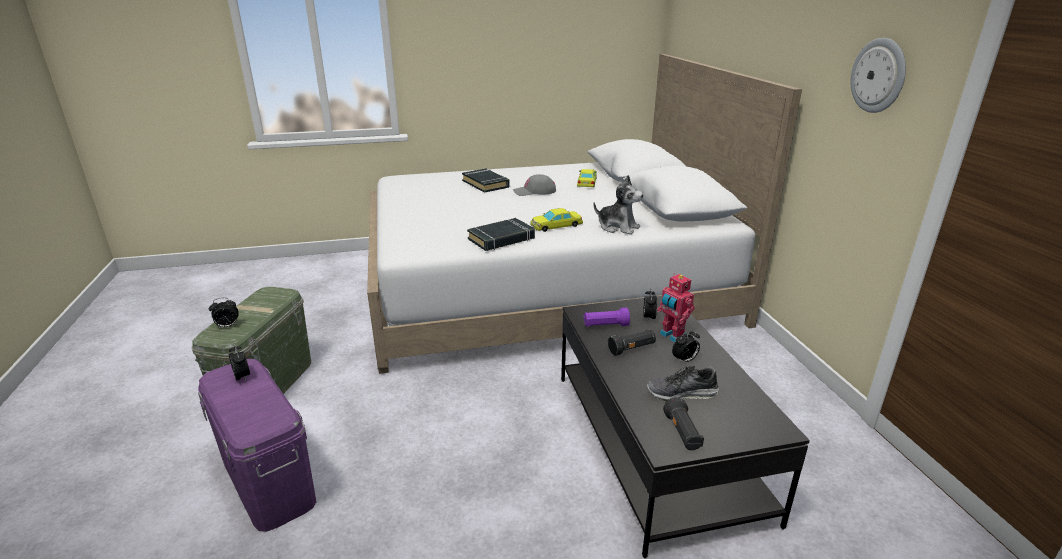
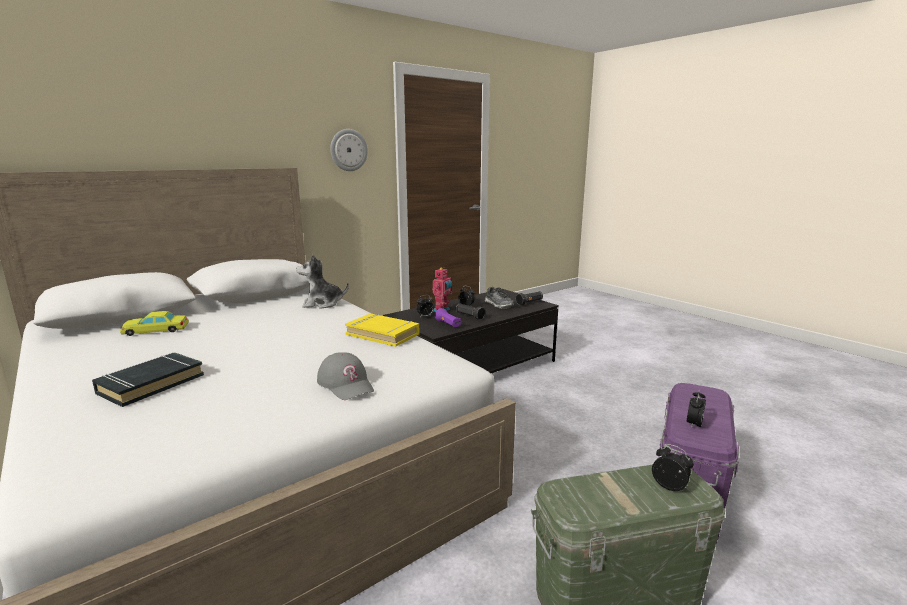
camera: 115 degrees left, 10 degrees down
black book [467,218,535,251] -> yellow book [345,313,419,347]
grey cap [513,174,556,196] -> grey cap moved to [317,352,374,400]
yellow toy car [530,208,583,232] -> none
plush toy [593,175,643,235] -> plush toy turned 105 degrees counterclockwise [296,254,349,309]

